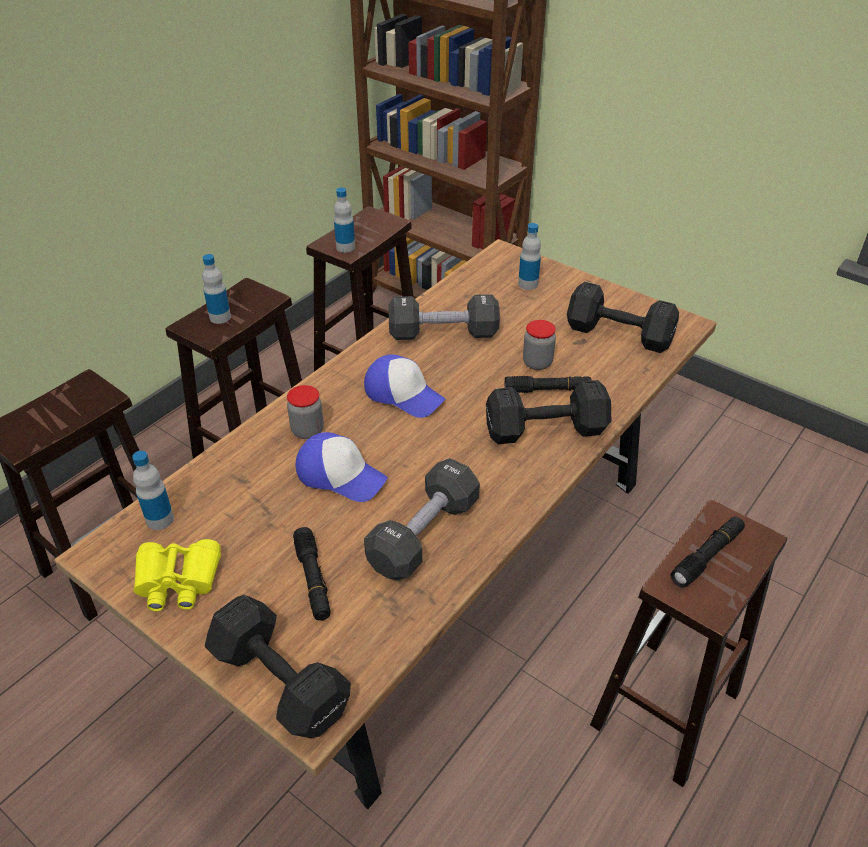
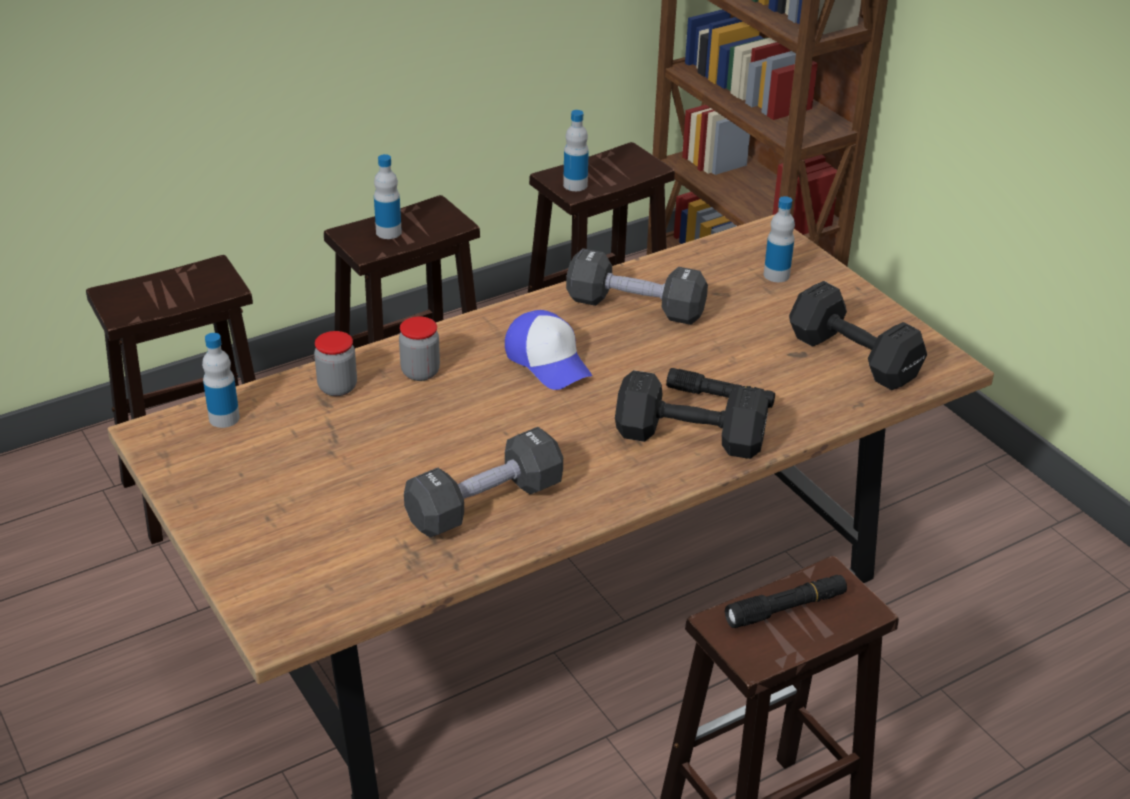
camera: 20 degrees right, 5 degrees down
yellow binoculars [134,539,221,611] -> none
black dumbbell [205,595,351,738] -> none
black flashlight [293,527,331,621] -> none
cap [296,432,388,502] -> none
jar [523,320,556,370] -> jar moved to [314,331,357,396]

